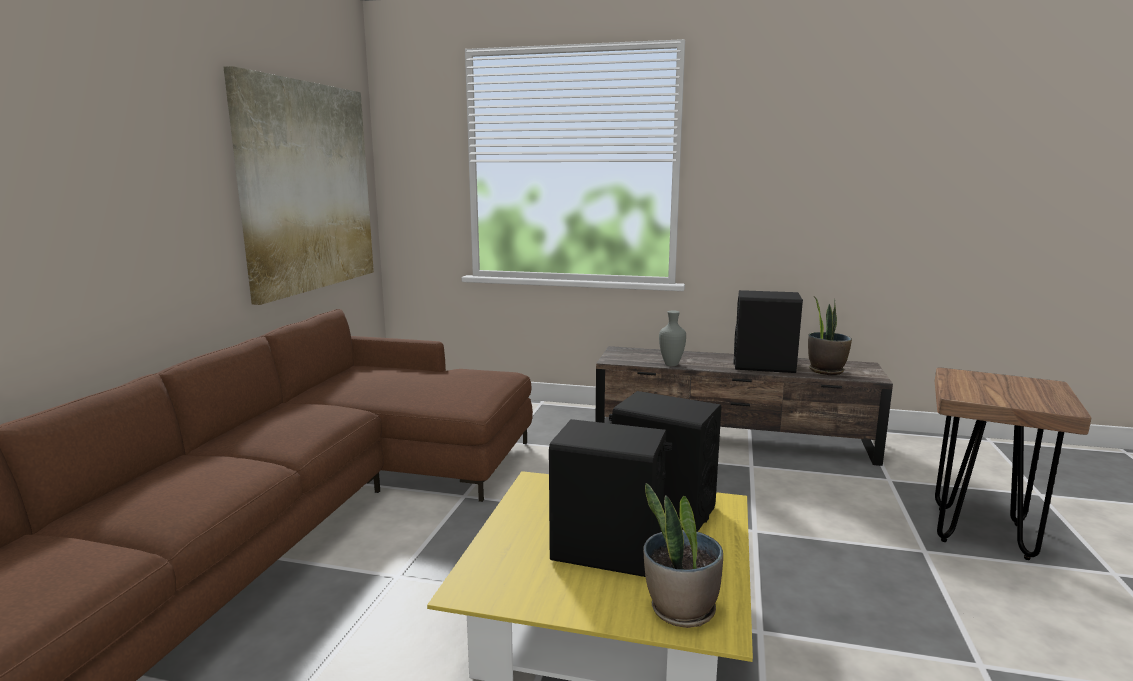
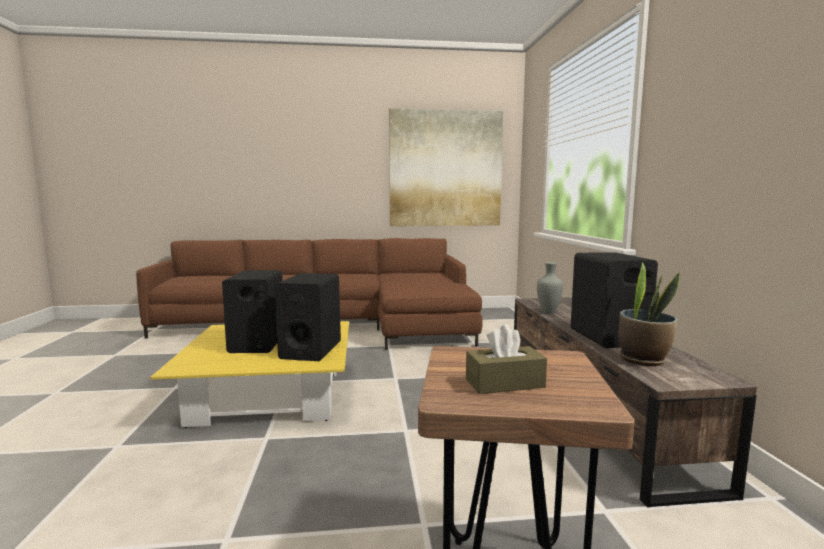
camera: 70 degrees right, 5 degrees down
potted plant [643,483,723,628] -> none
none -> brown tissue box [466,324,547,394]

